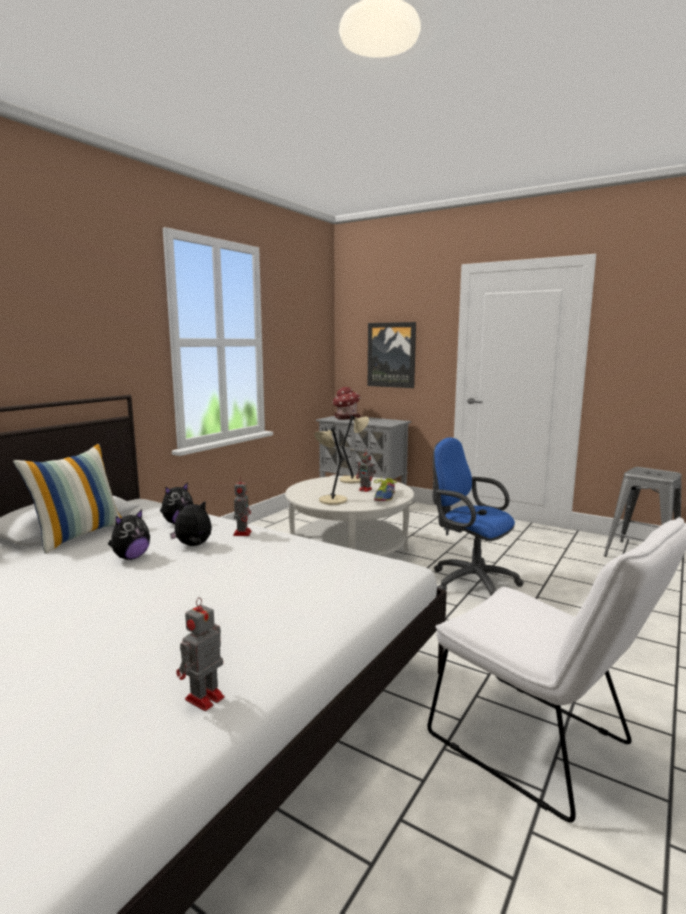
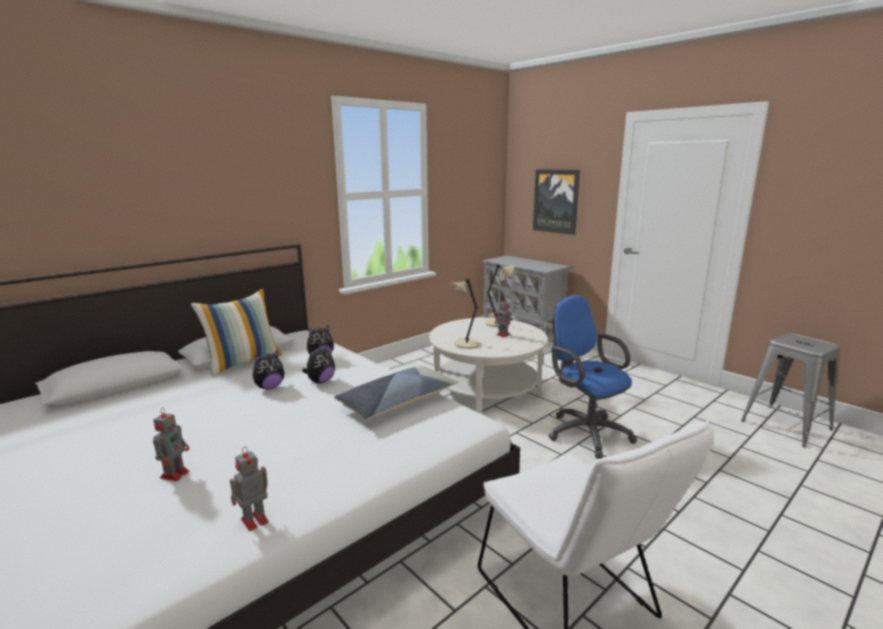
camera: 15 degrees right, 5 degrees up
plush toy [170,500,212,546] -> plush toy turned 120 degrees clockwise [302,345,335,383]
toy robot [233,477,252,536] -> toy robot moved to [153,408,189,481]
toy house [332,386,361,420] -> none
shoe [374,478,397,501] -> none
none -> pillow [334,366,458,420]

